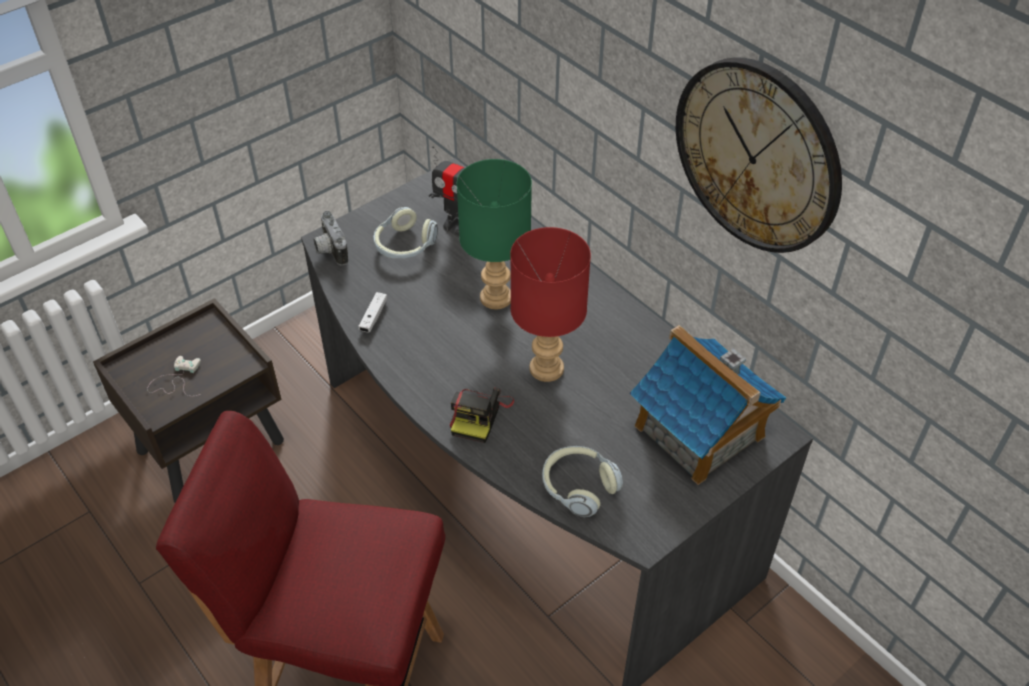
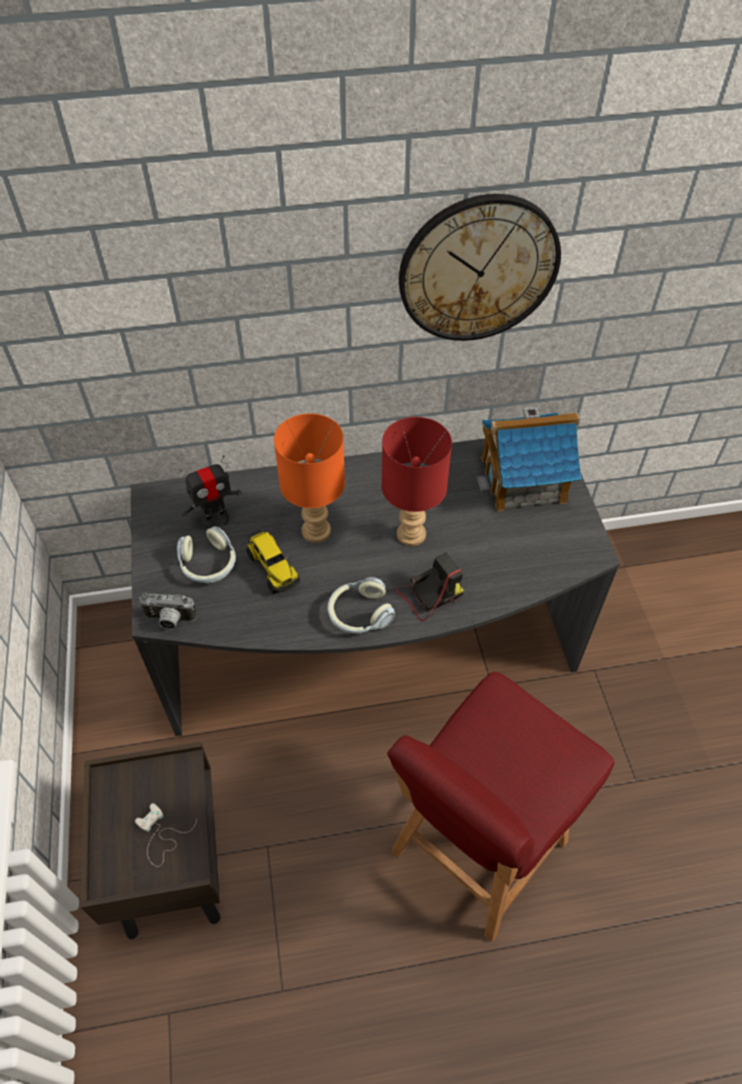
camera: 60 degrees left, 5 degrees up
white game controller [359,292,387,333] -> none
camera [450,387,514,443] -> camera turned 75 degrees counterclockwise [396,552,464,621]
green table lamp [457,159,532,309] -> orange table lamp [274,413,345,543]
headphones [542,446,623,517] -> headphones moved to [328,577,395,634]
none -> toy truck [246,531,300,594]

